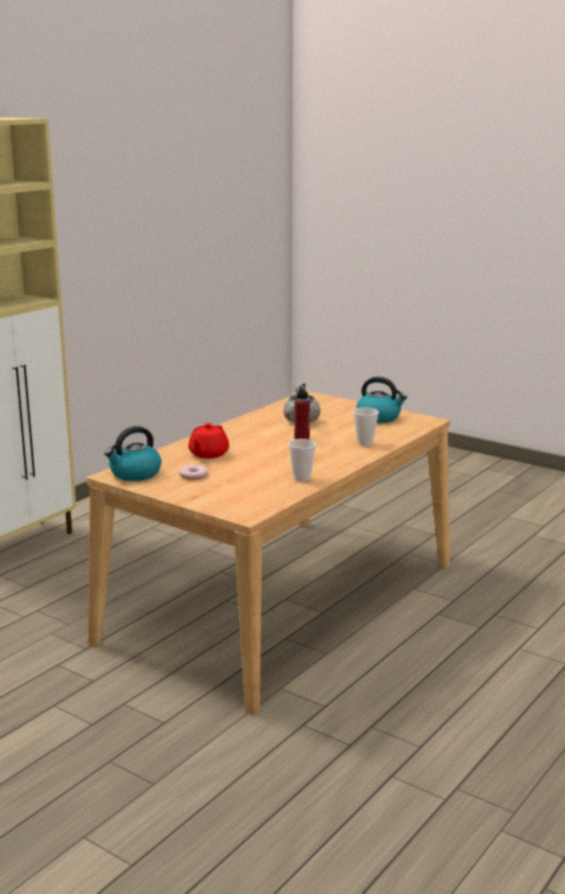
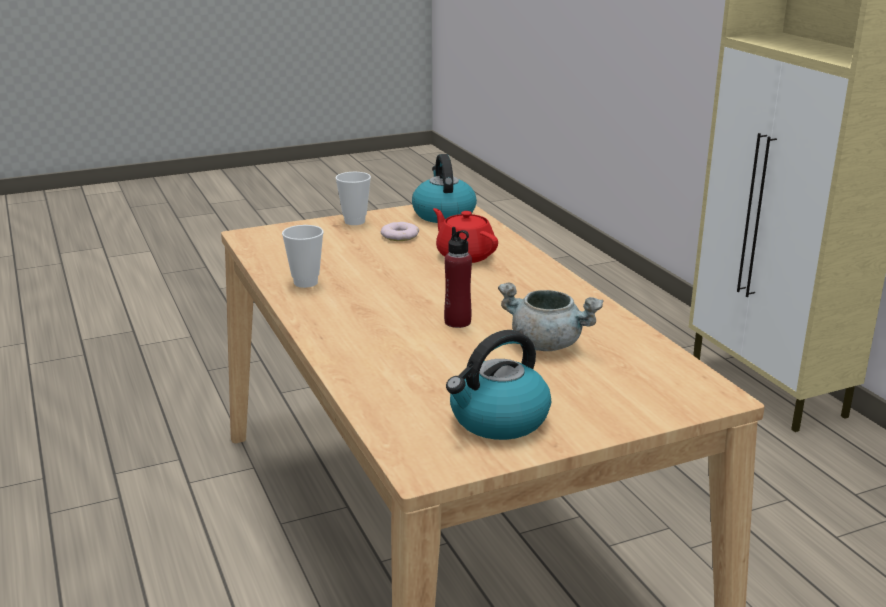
camera: 120 degrees right, 5 degrees up
cup [353,408,379,446] -> cup moved to [335,172,371,225]

